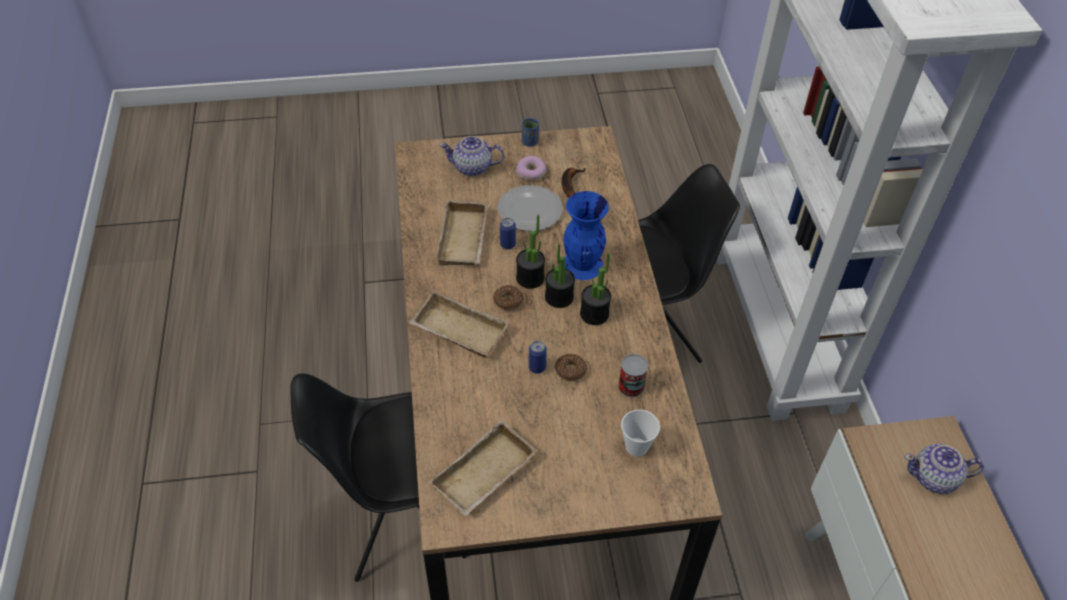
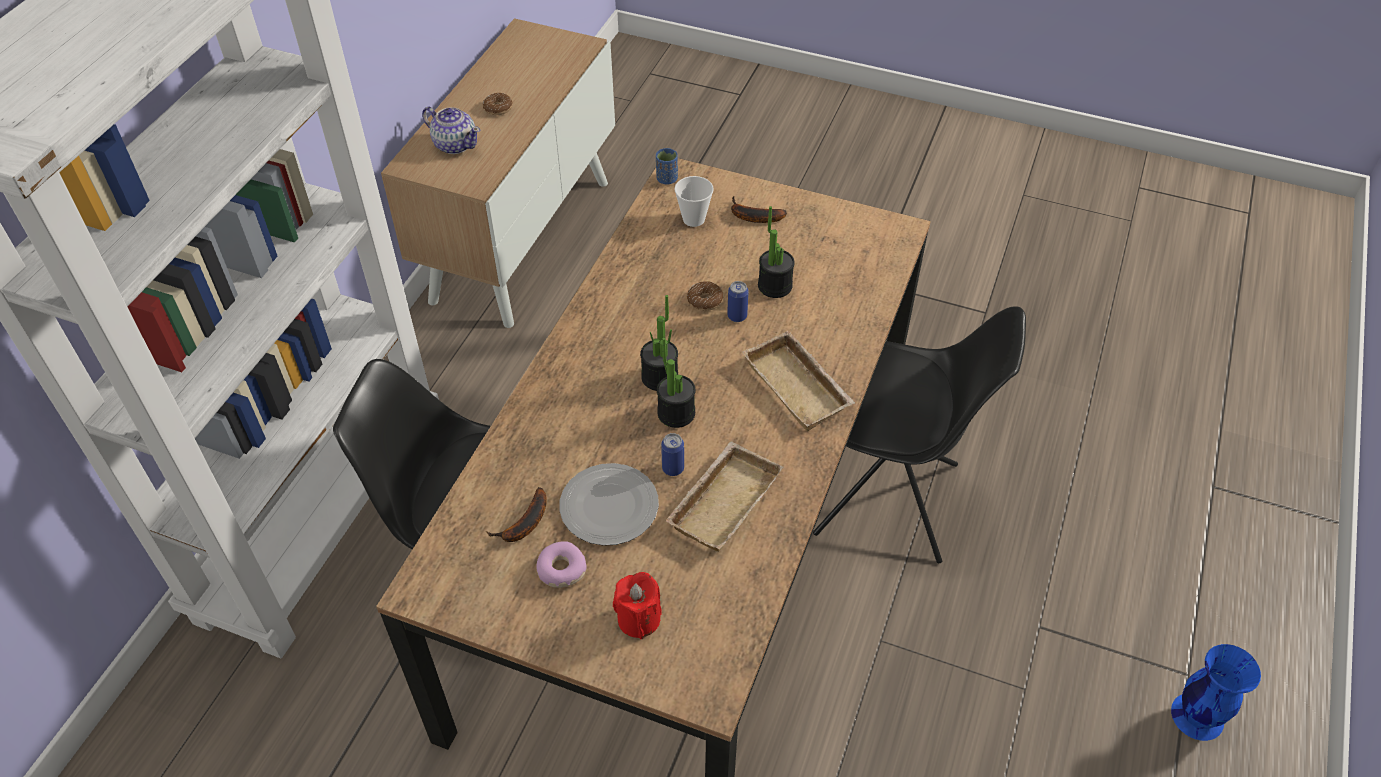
camera: 150 degrees left, 0 degrees up
beige tray [429,420,538,516] -> none
teapot [439,136,504,176] -> red candle [613,572,662,639]
donut [493,285,523,311] -> donut moved to [483,93,513,115]
blue cup [522,118,539,147] -> blue cup moved to [656,148,678,185]
blue vase [563,191,609,280] -> blue vase moved to [1171,644,1261,741]
potted plant [580,253,611,325] -> potted plant moved to [758,206,795,298]
can [618,354,648,397] -> none
none -> banana [731,196,787,223]

